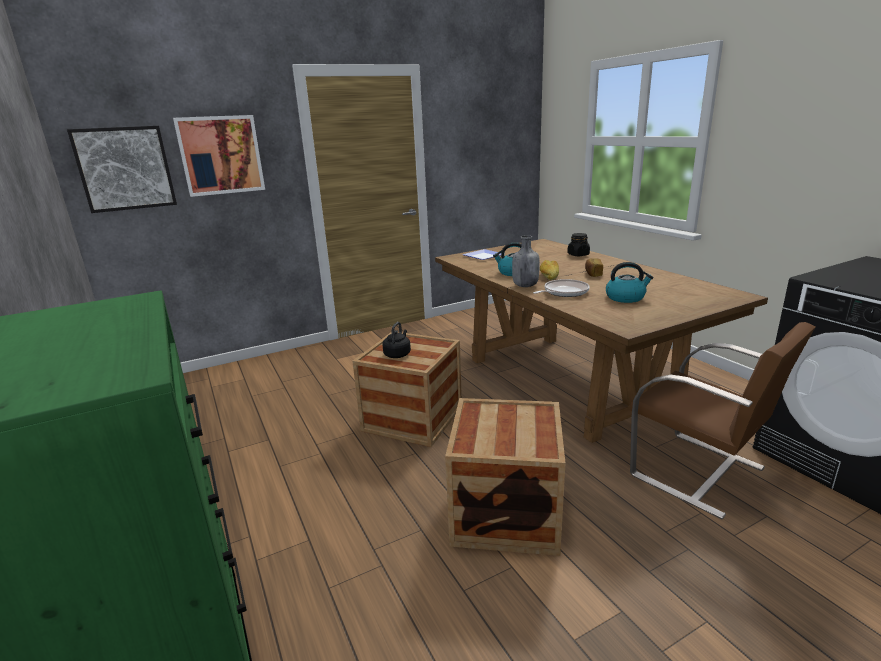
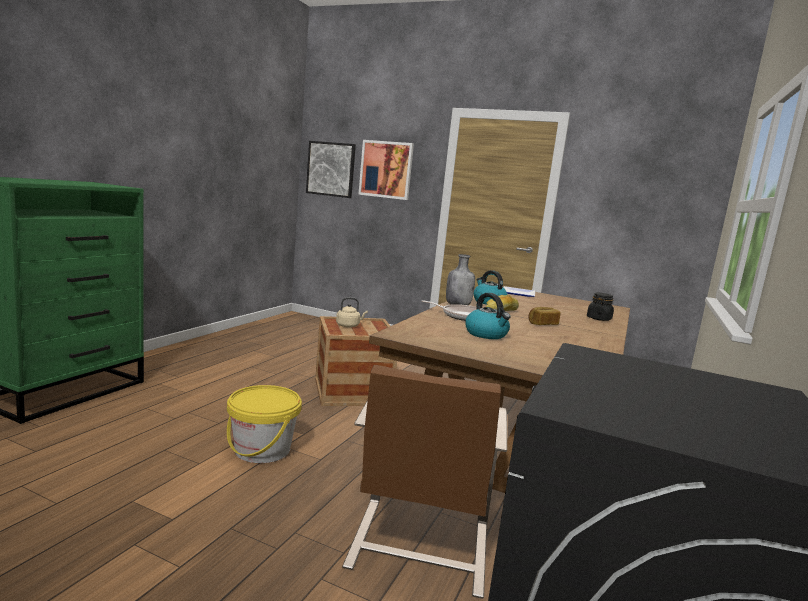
camera: 50 degrees right, 10 degrees down
black kettle [382,322,411,358] -> beige kettle [336,297,368,327]
crate [445,398,565,556] -> yellow bucket [227,385,302,463]

